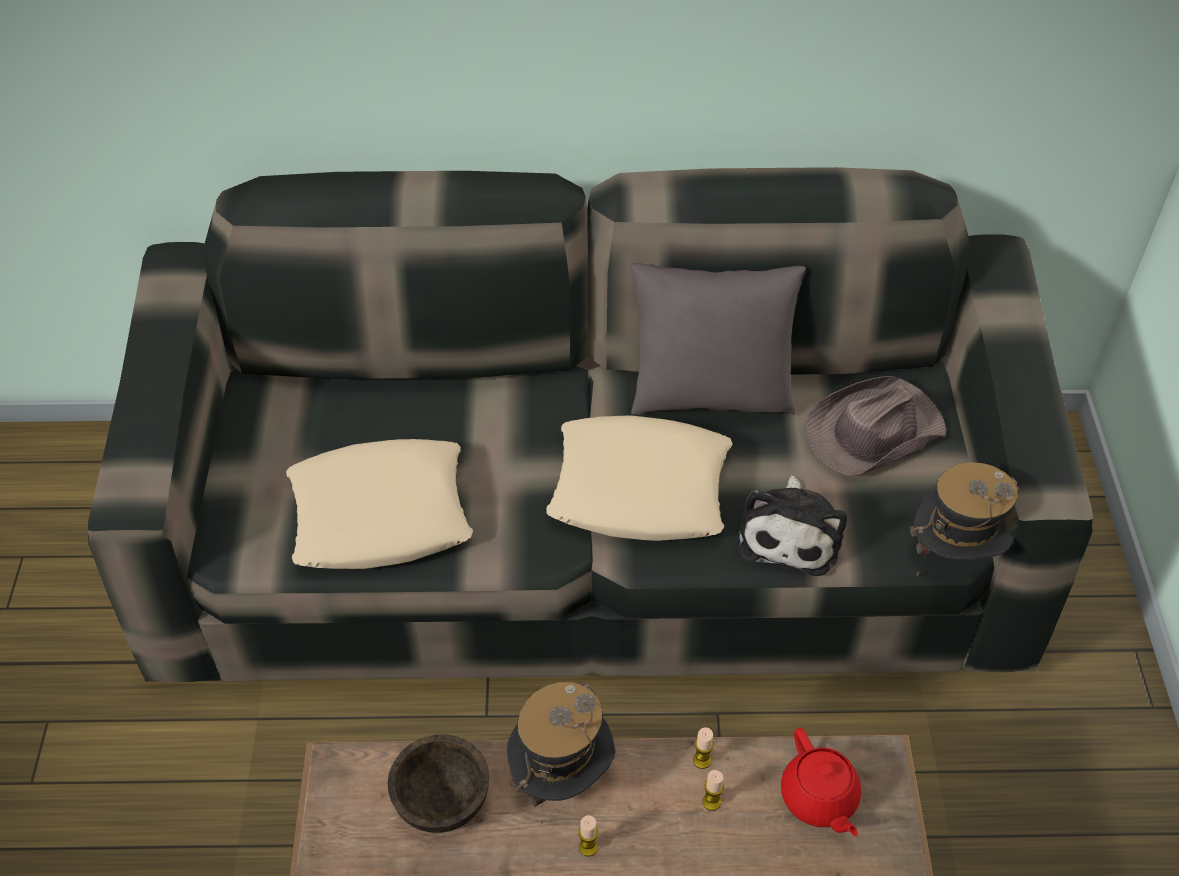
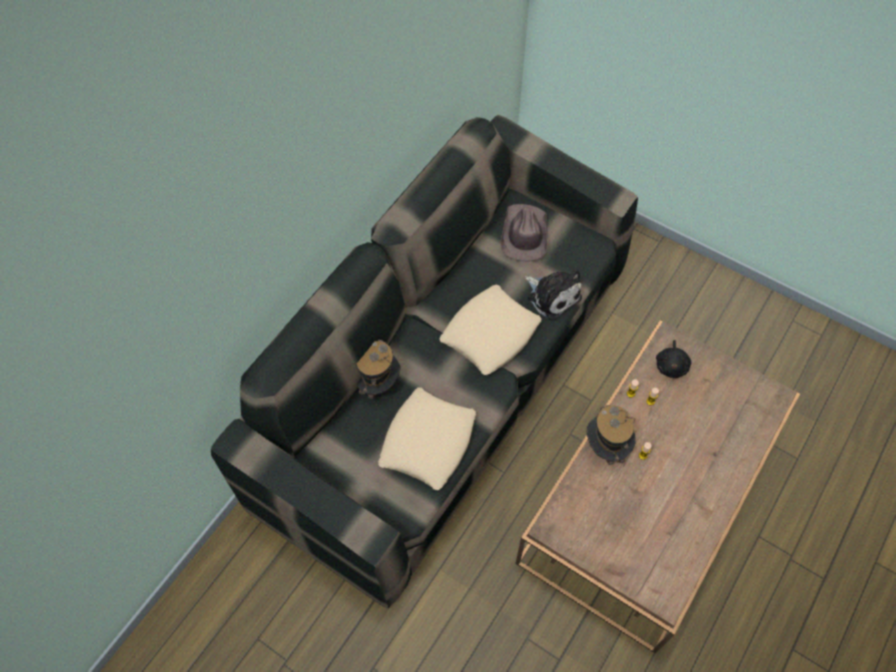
camera: 55 degrees left, 10 degrees up
brown bowl [388,734,489,833] -> none
grey pillow [630,263,806,415] -> none
red teapot [781,728,861,836] -> black plush toy [656,340,692,378]
hat [910,462,1019,576] -> hat moved to [356,340,401,405]

